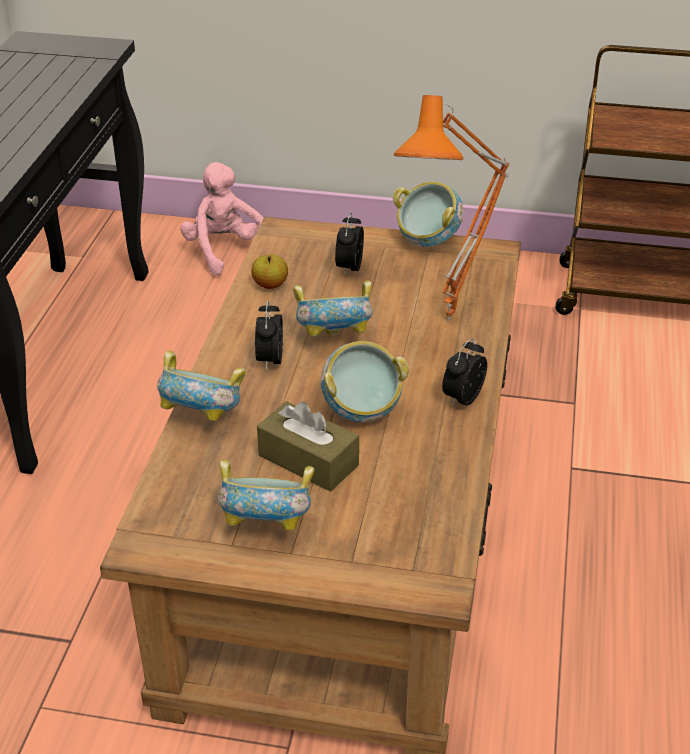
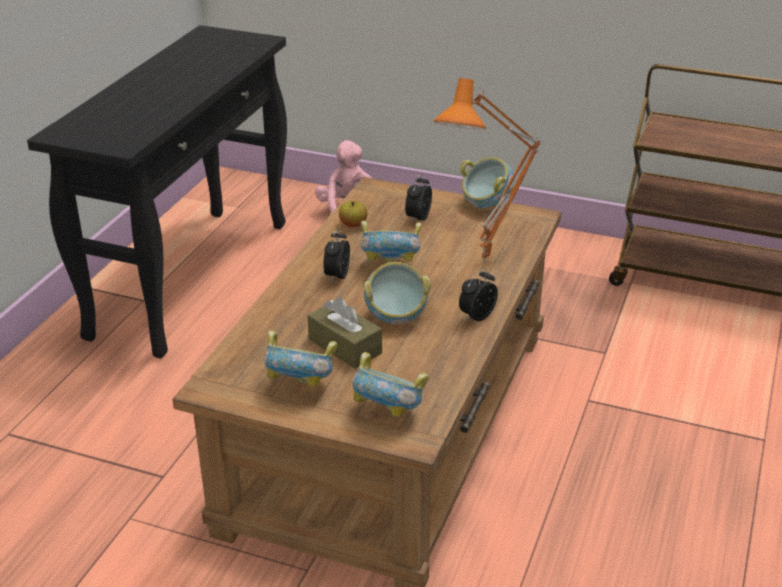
camera: 10 degrees right, 5 degrees down
bowl [157,351,245,421] -> bowl moved to [352,352,429,417]

